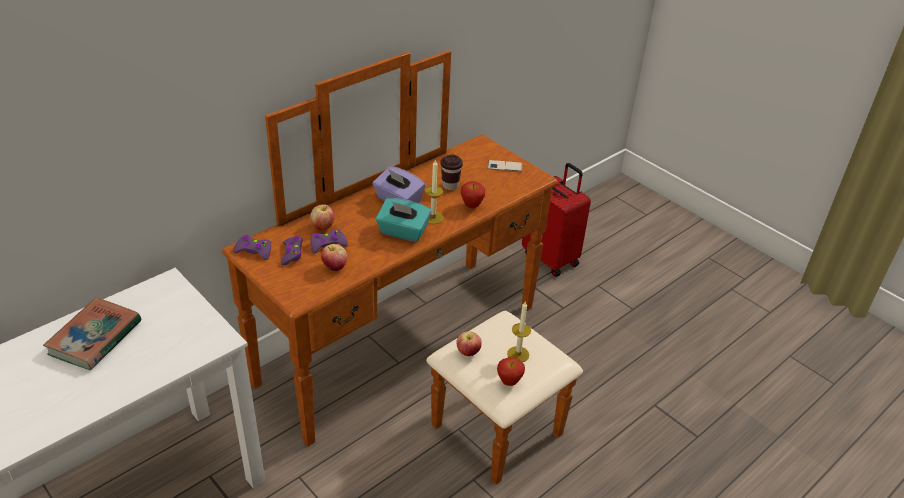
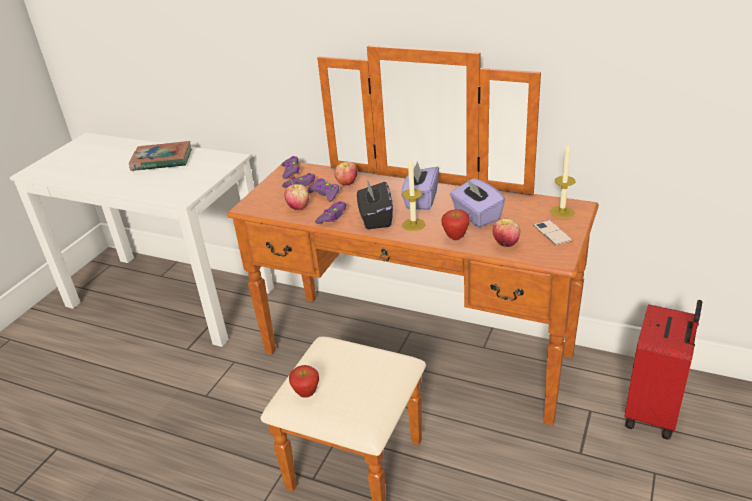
camera: 70 degrees right, 5 degrees down
turquoise tissue box [376,198,432,242] -> black tissue box [357,179,393,229]
brown cup [440,154,463,190] -> purple tissue box [450,178,505,227]
apple [456,331,482,356] -> apple moved to [493,218,520,247]
candle [507,302,531,362] -> candle moved to [551,144,575,218]
none -> purple game controller [315,201,346,224]

